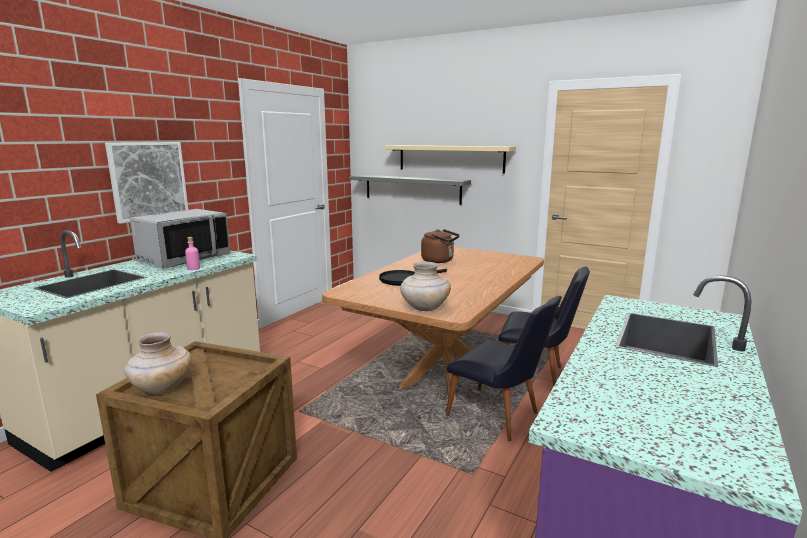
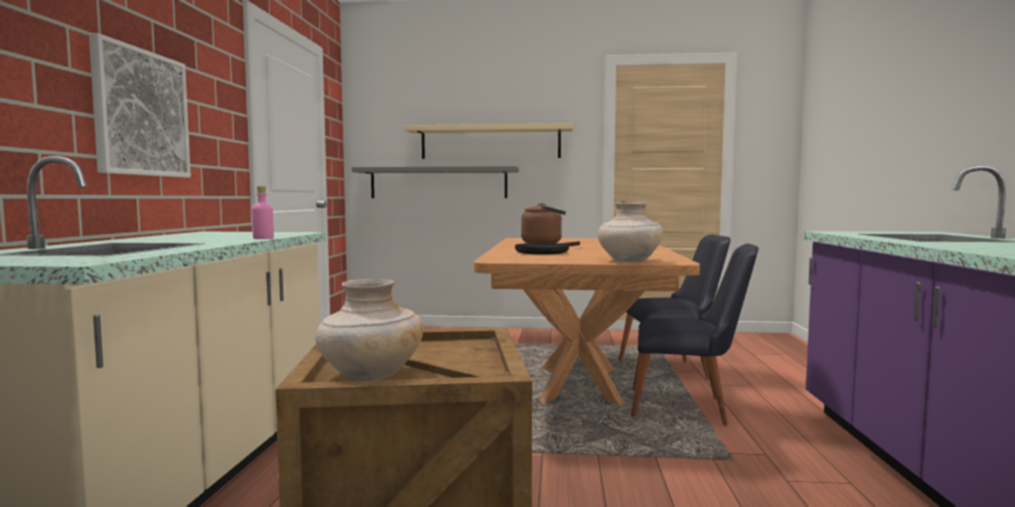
camera: 25 degrees left, 10 degrees down
grey microwave [130,209,230,269] -> none

